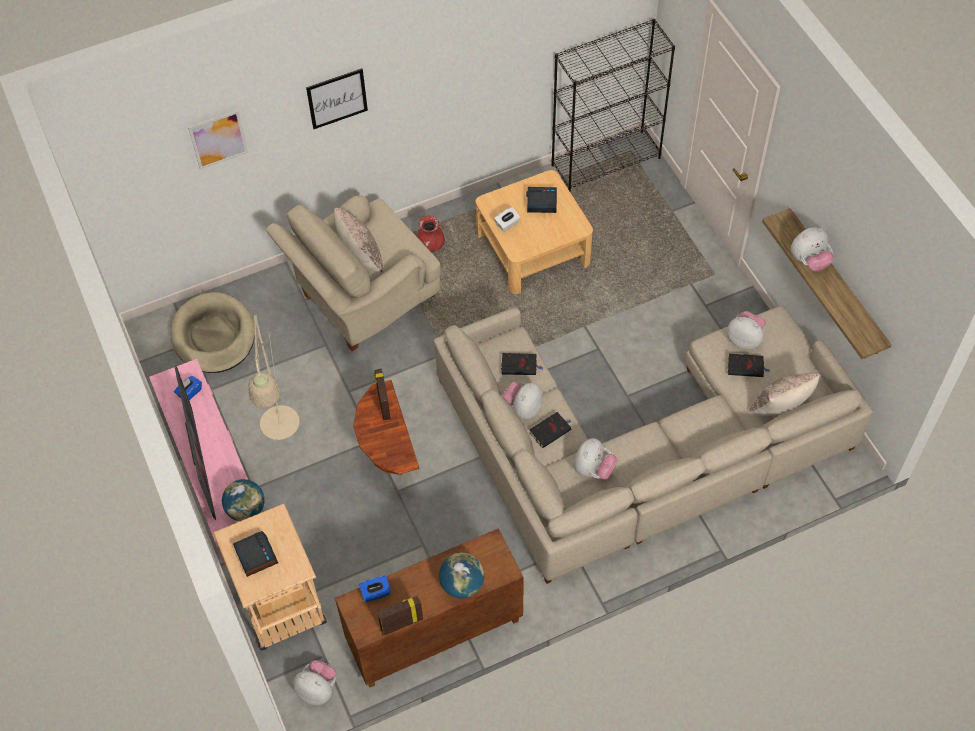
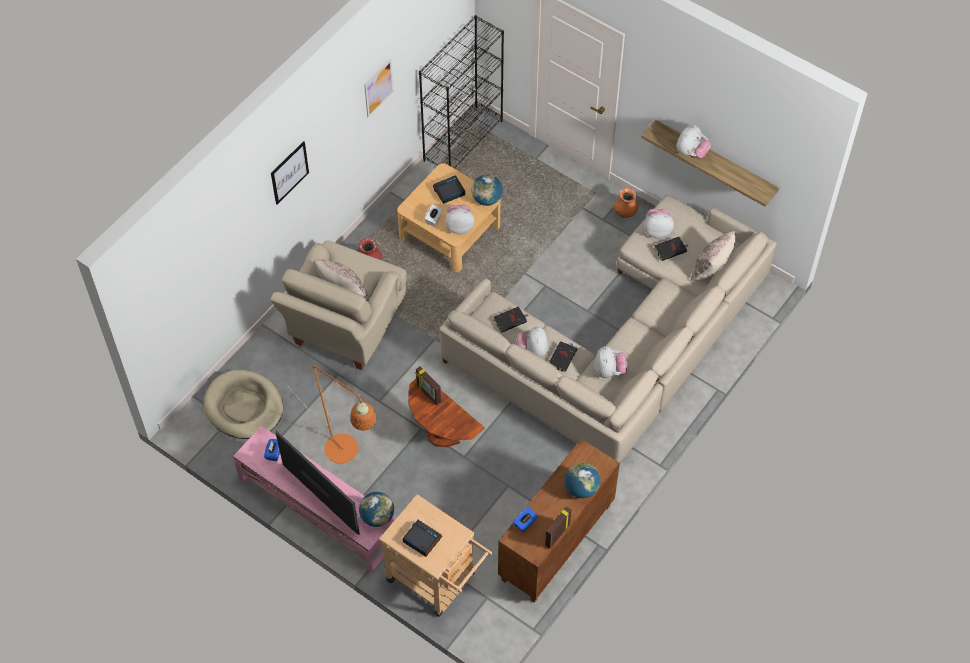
camera: 30 degrees left, 0 degrees up
picture [188,110,248,169] -> picture moved to [364,59,394,118]
beige floor lamp [248,314,300,440] -> orange floor lamp [287,365,376,464]
plush toy [293,660,337,705] -> plush toy moved to [445,204,475,234]
none -> globe [472,174,503,206]
none -> orange vase [614,188,638,218]

